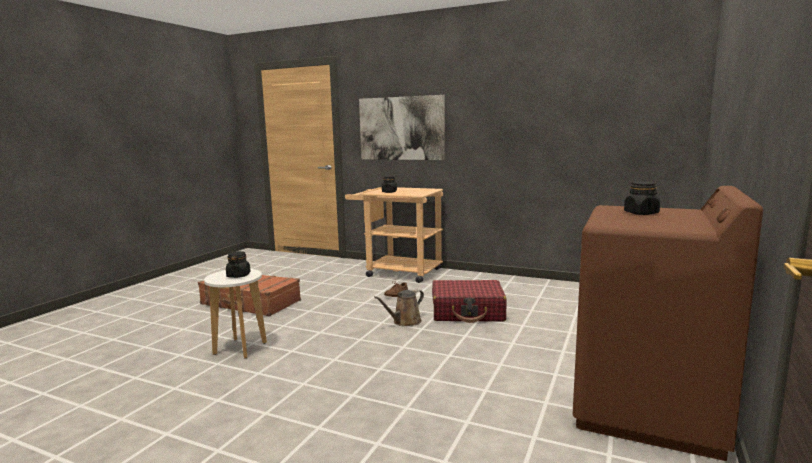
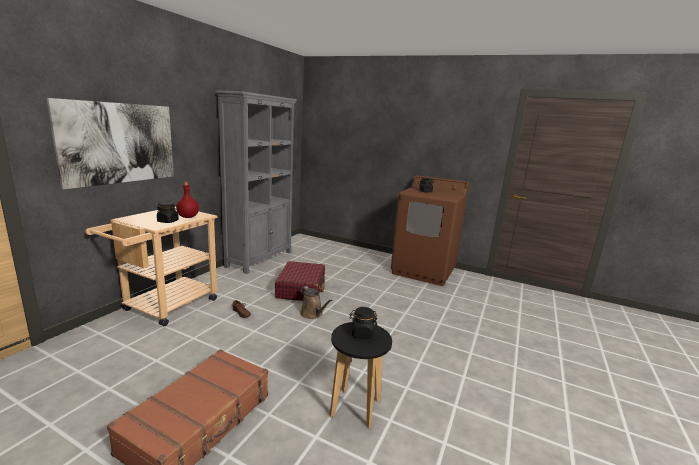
camera: 90 degrees left, 5 degrees up
white stool [204,269,267,358] -> black stool [330,322,392,429]
none -> red bottle [176,182,199,218]
none -> grey bookcase [216,90,297,274]

